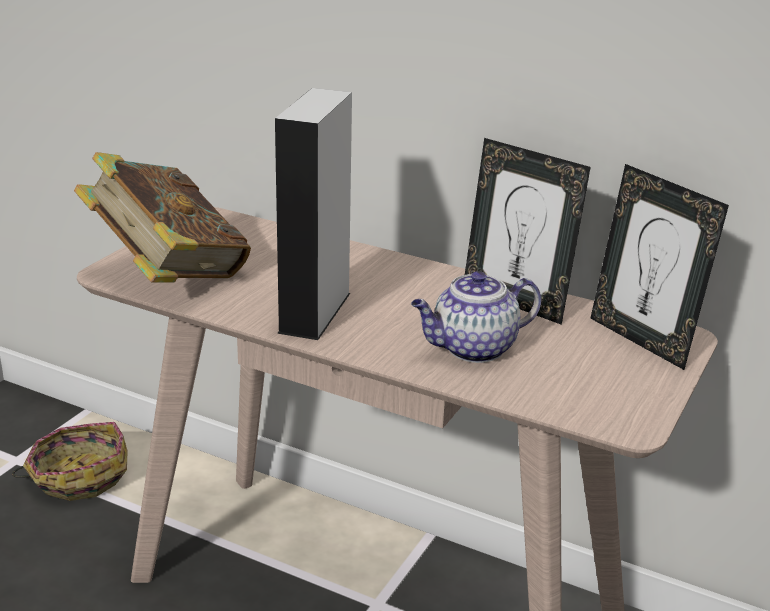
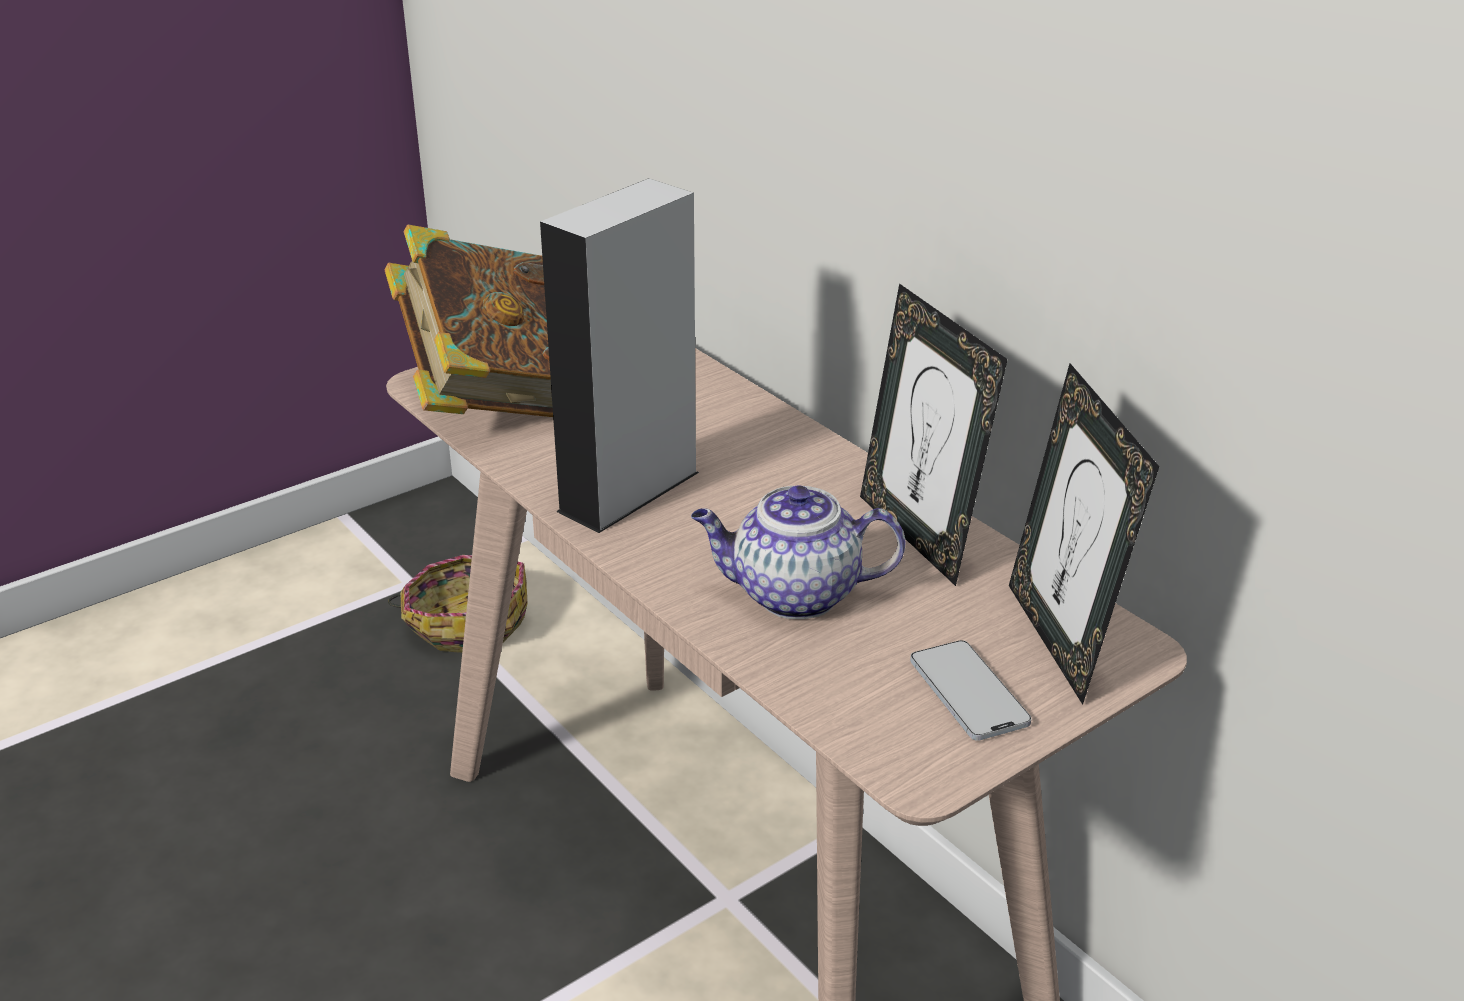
camera: 25 degrees right, 5 degrees up
none -> phone [910,640,1032,741]

